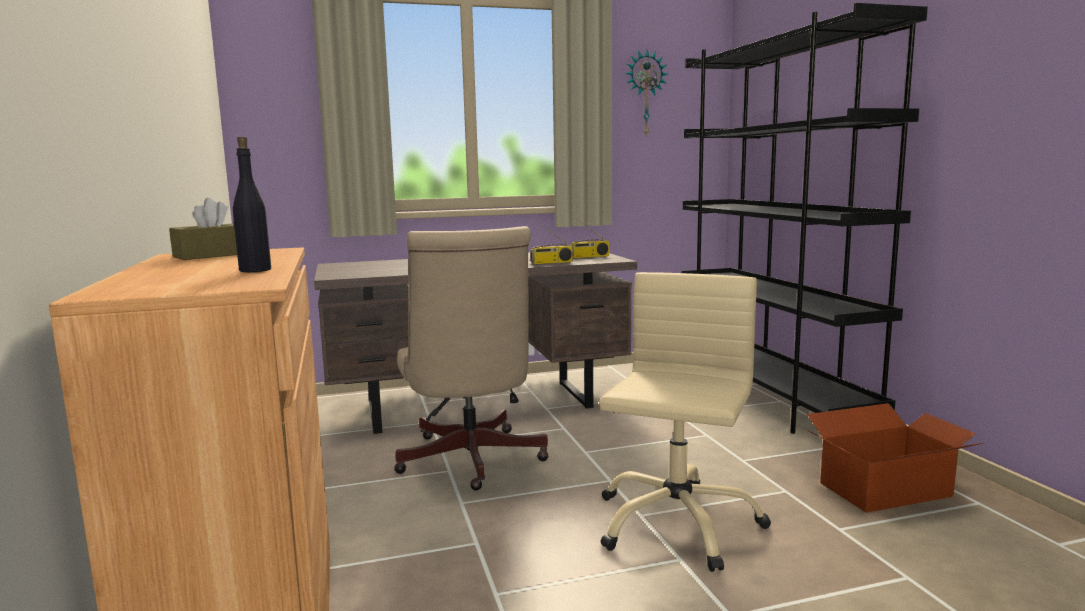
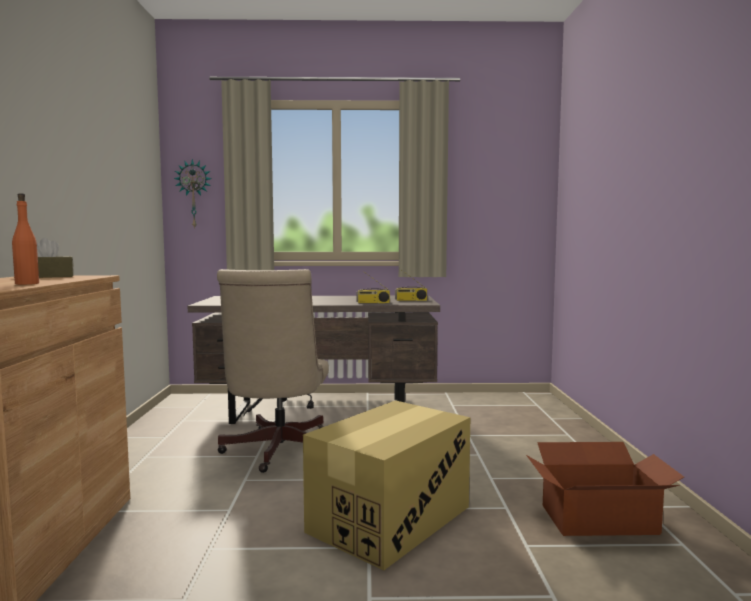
camera: 15 degrees right, 5 degrees down
black bottle [233,137,271,272] -> orange bottle [12,193,39,285]
beige office chair [599,272,771,572] -> cardboard box [303,400,470,570]
wall clock [625,49,668,137] -> wall clock moved to [174,159,212,229]
black bookcase [681,3,928,434] -> none

